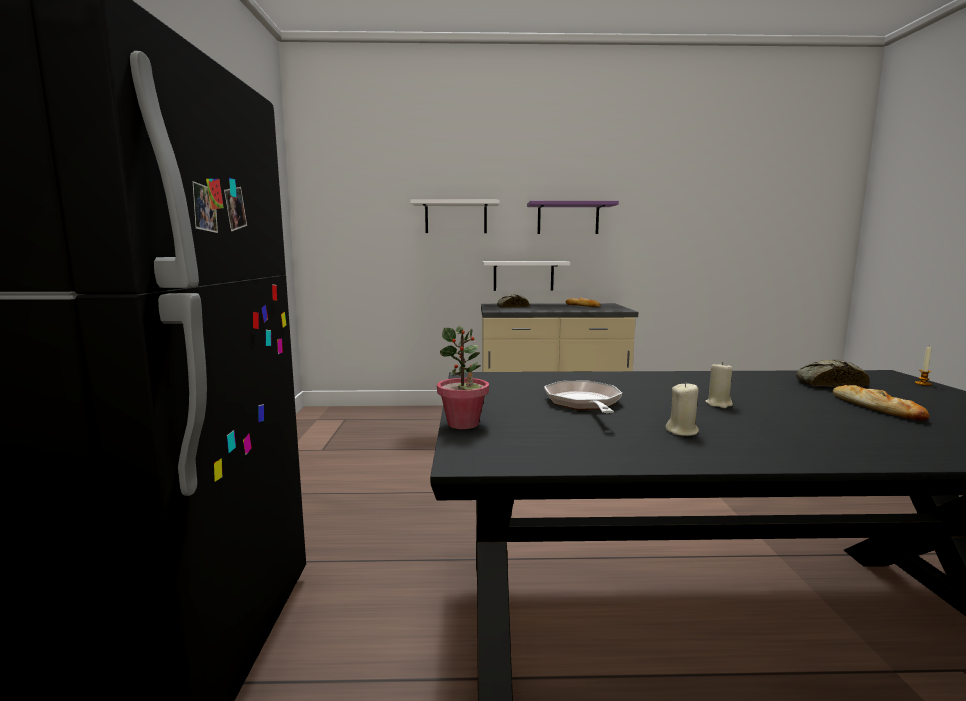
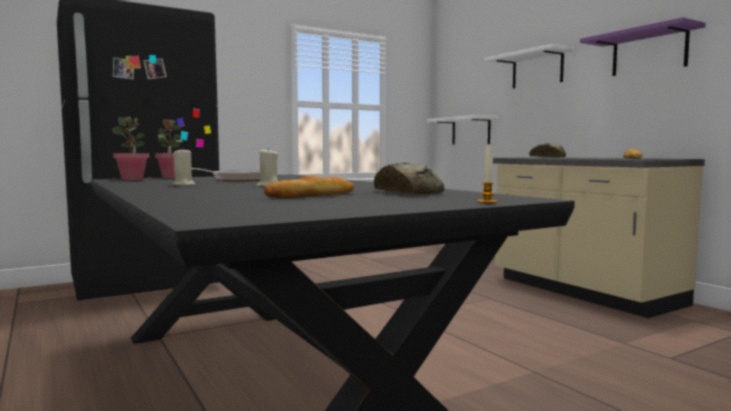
camera: 60 degrees right, 5 degrees down
white shelf [483,261,570,291] -> white shelf moved to [427,115,498,145]
none -> potted plant [112,117,149,180]

